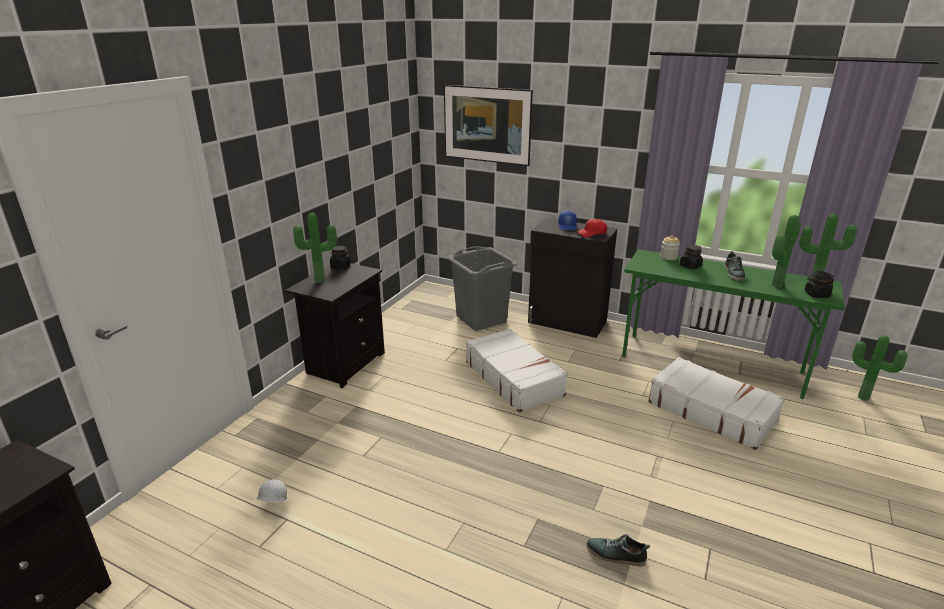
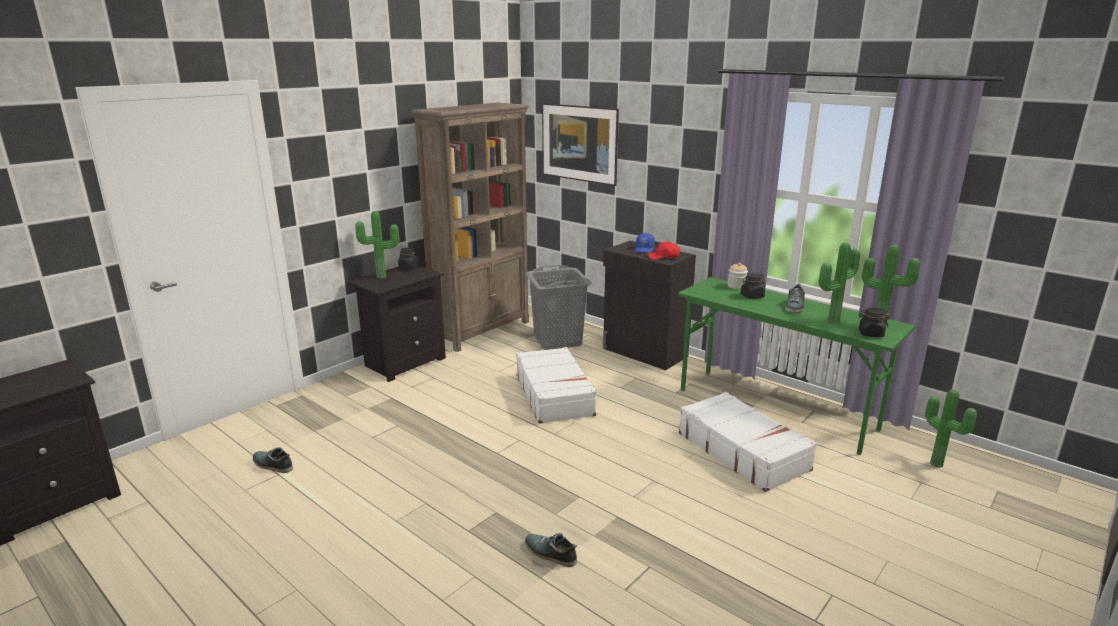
camera: 15 degrees right, 5 degrees down
white hard hat [256,479,288,502] -> shoe [253,447,293,473]
none -> brown bookcase [411,103,529,352]

